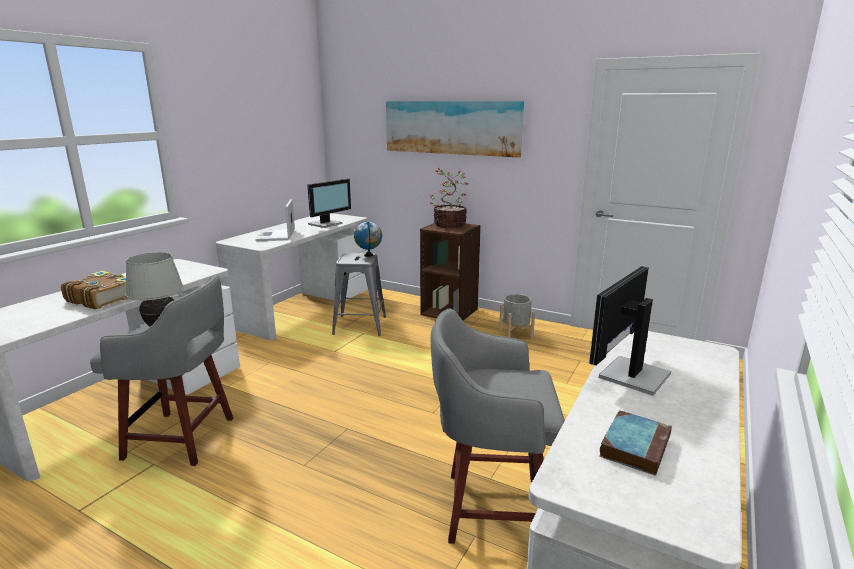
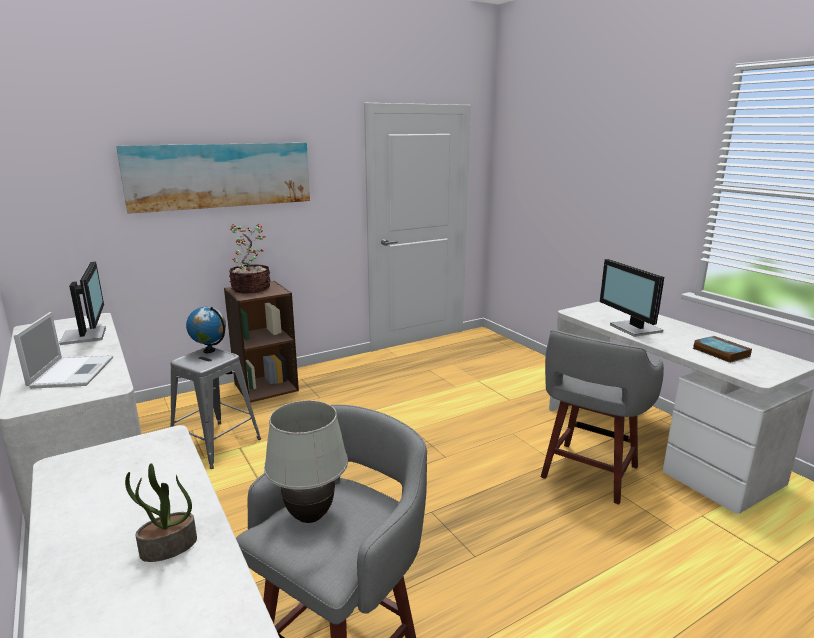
camera: 60 degrees left, 0 degrees up
book [61,271,129,309] -> potted plant [125,463,197,562]
laptop [255,199,295,241] -> laptop turned 120 degrees counterclockwise [14,312,113,389]
grey planter [499,294,535,339] -> none

